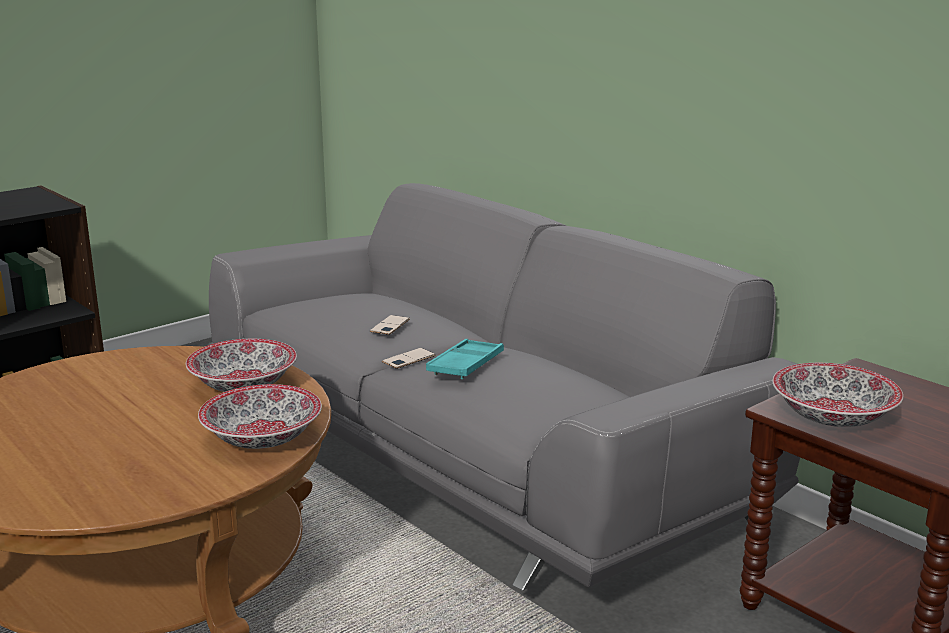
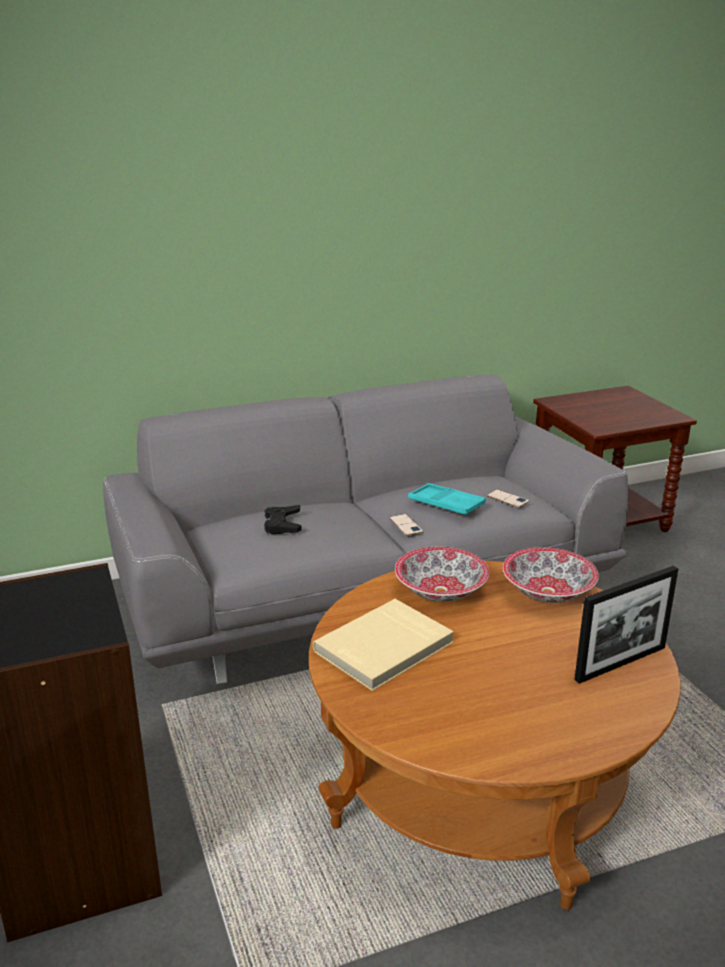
camera: 70 degrees left, 5 degrees up
phone [370,315,410,335] -> phone moved to [487,489,529,508]
bowl [772,363,903,427] -> none
none -> black game controller [264,505,302,534]
none -> beige book [313,599,454,691]
none -> picture frame [575,566,678,684]

